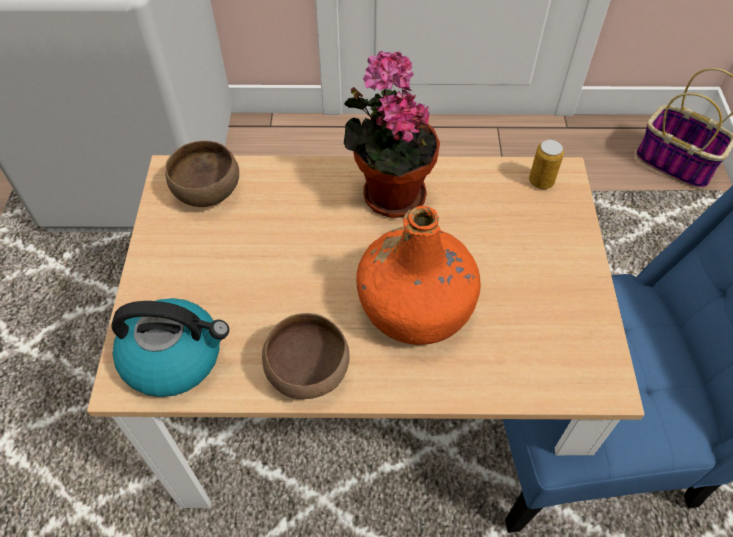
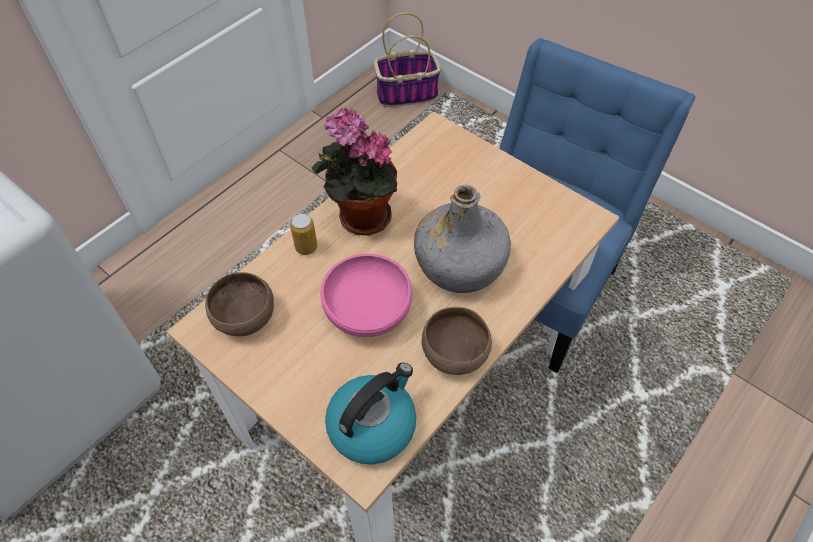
camera: 50 degrees left, 0 degrees up
orange bottle [356,206,481,345] -> grey bottle [414,185,511,293]
can [529,139,564,189] -> can moved to [290,213,317,255]
none -> pink bowl [321,254,412,337]

